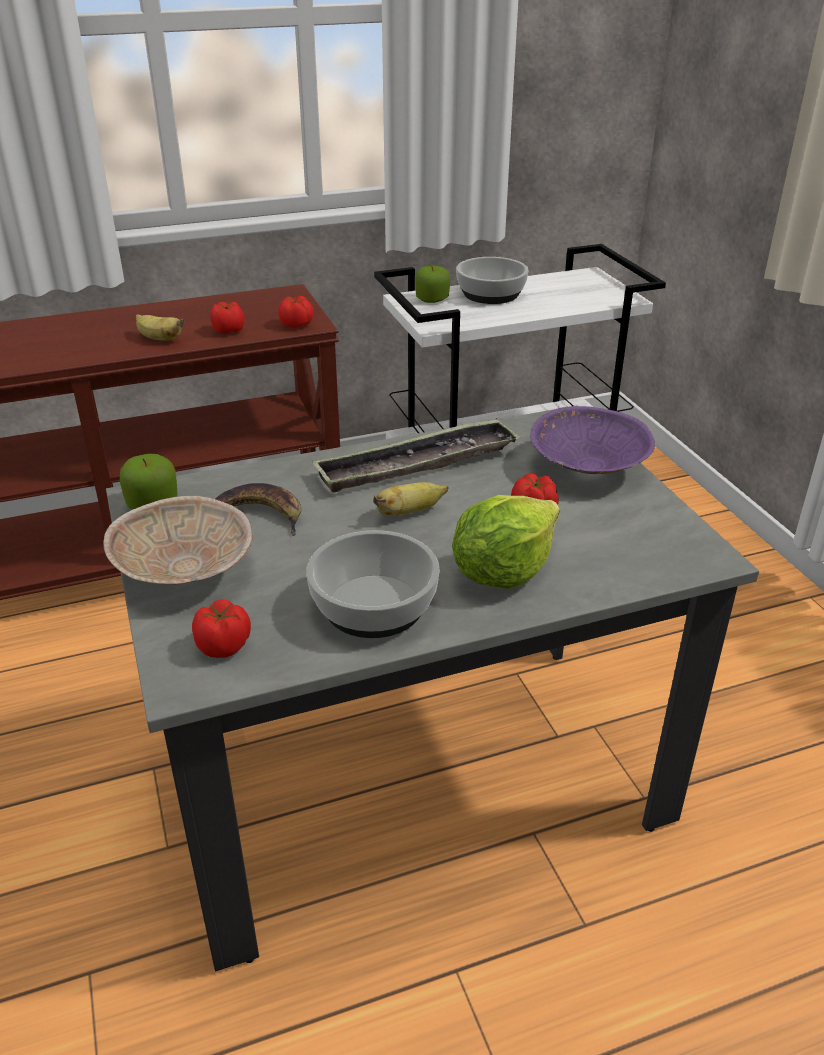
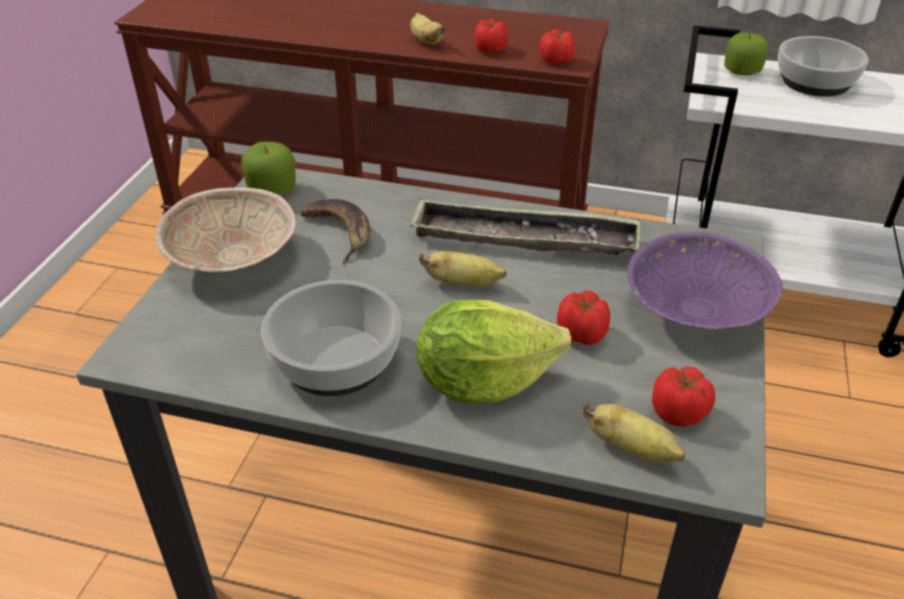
camera: 35 degrees right, 5 degrees up
tomato [192,599,251,658] -> tomato moved to [652,367,715,427]
none -> banana [583,403,685,463]

